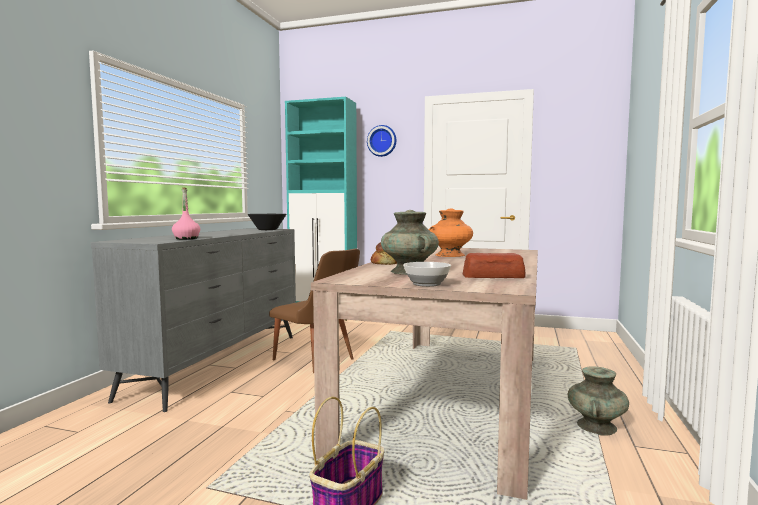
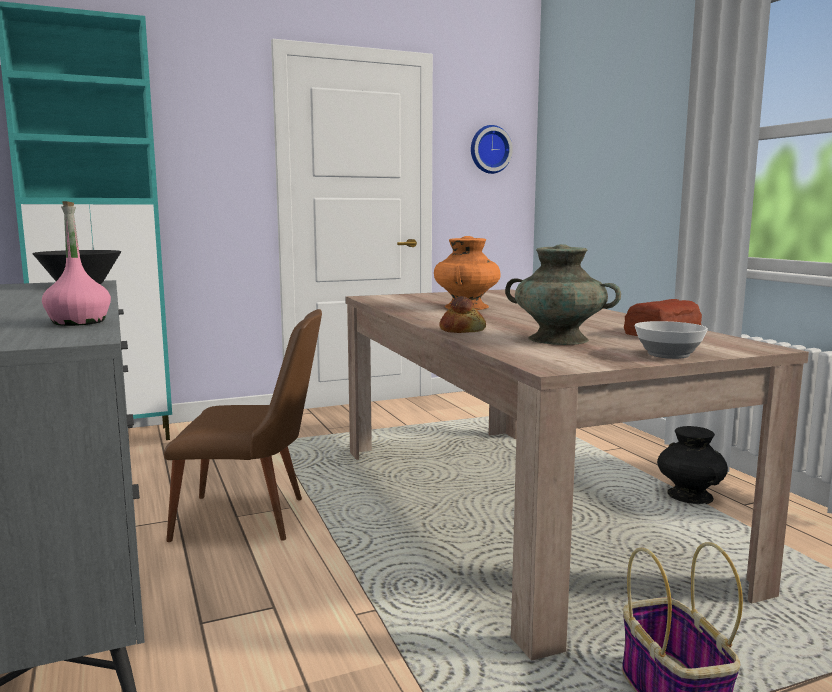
camera: 40 degrees left, 5 degrees up
wall clock [367,125,396,157] -> wall clock moved to [471,125,513,174]
turquoise vase [567,366,629,436] -> black vase [657,426,728,504]

